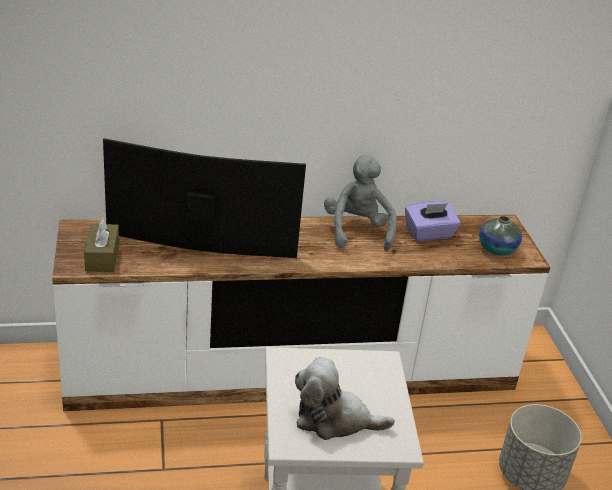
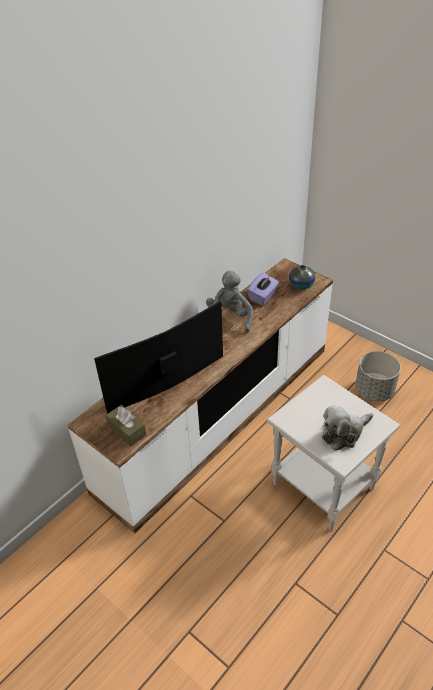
camera: 35 degrees left, 10 degrees up
grey plush toy [324,155,397,251] -> grey plush toy turned 45 degrees clockwise [206,271,253,334]

